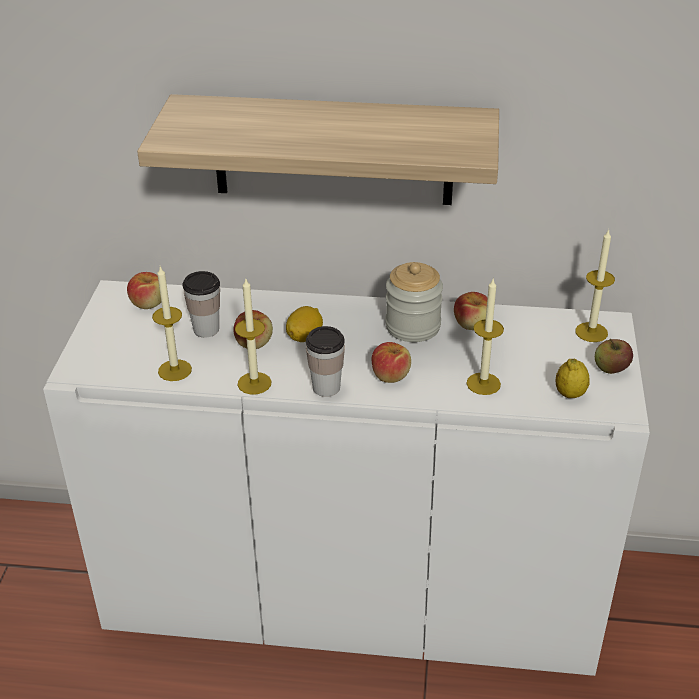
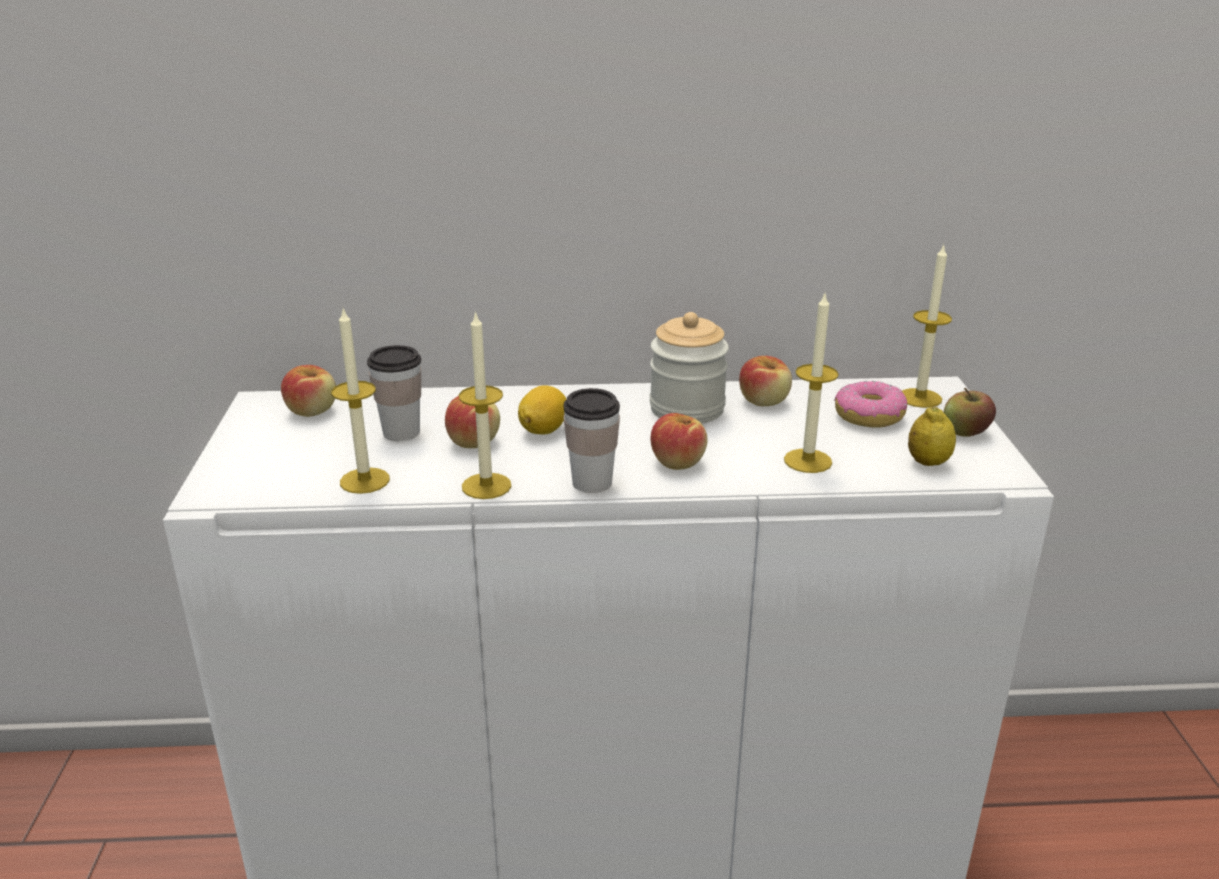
camera: 10 degrees left, 10 degrees down
shelf [137,94,499,205] -> none
none -> donut [834,381,907,428]

